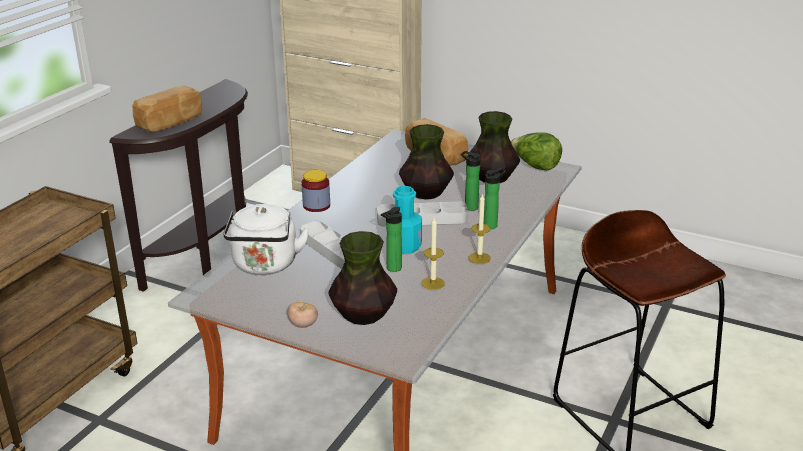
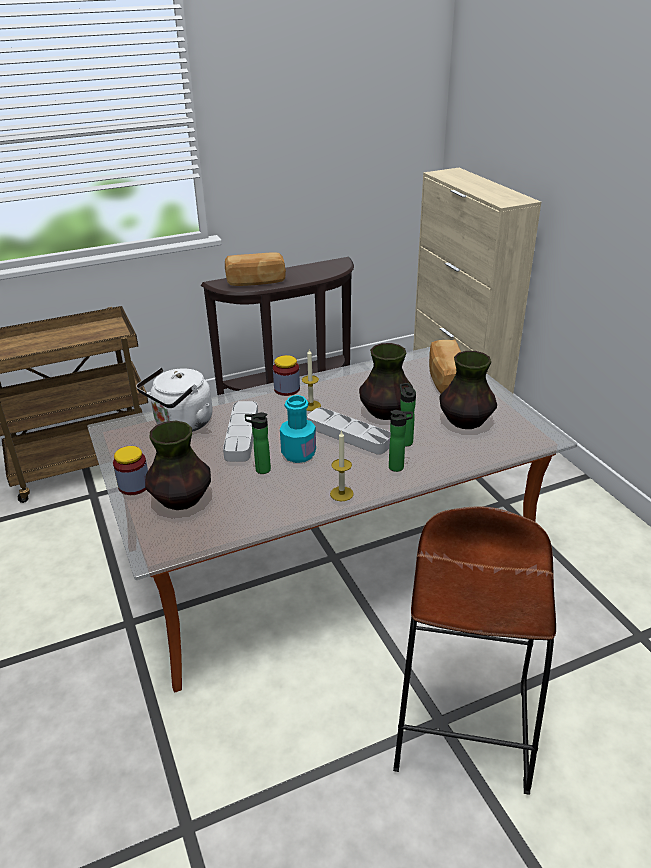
camera: 40 degrees right, 5 degrees up
tomato [287,302,318,327] -> jar [113,446,148,495]
candle [422,218,445,290] -> candle moved to [302,349,321,411]
lettuce [511,132,562,171] -> none

